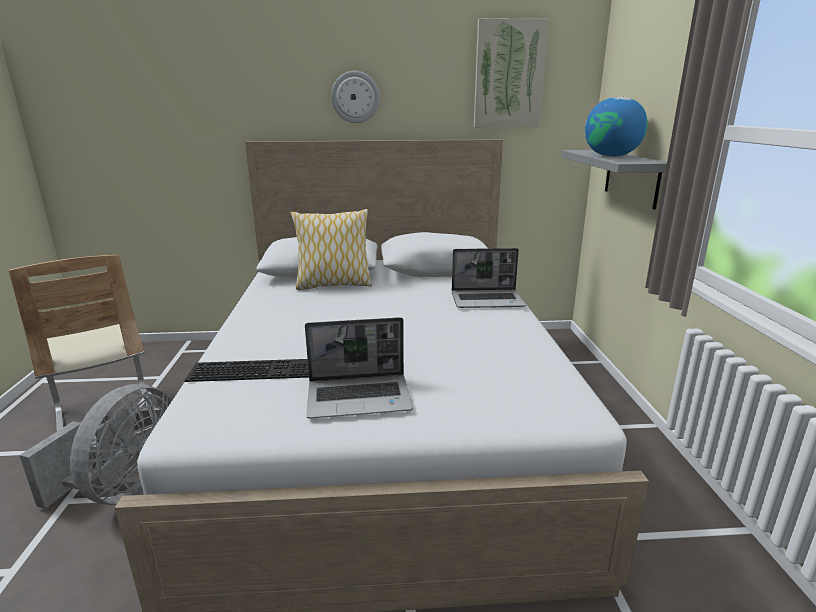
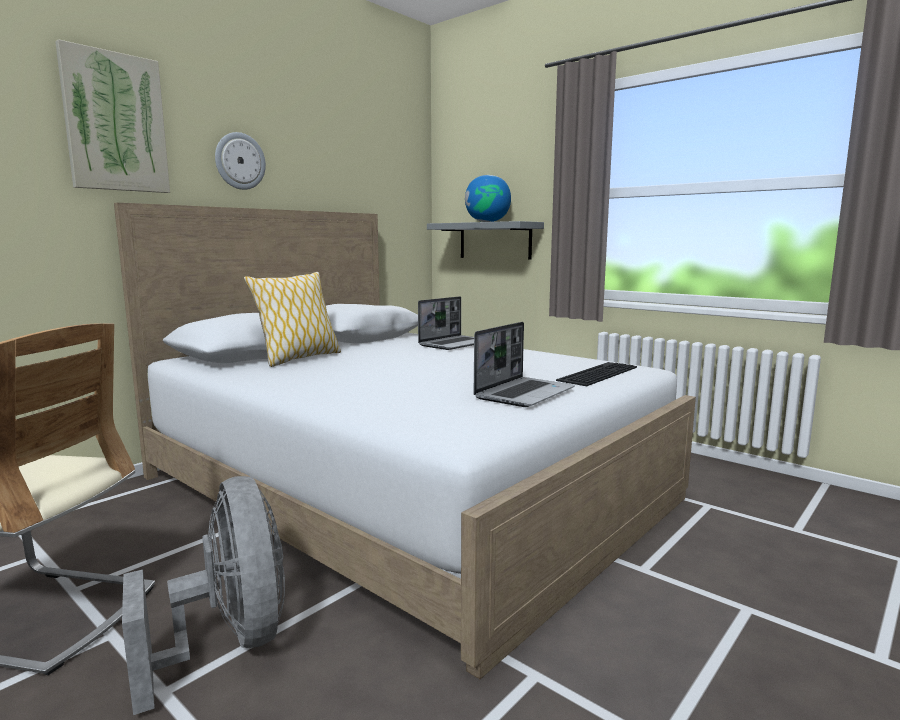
camera: 45 degrees left, 10 degrees down
keyboard [184,359,309,382] -> keyboard moved to [556,362,637,386]
picture [474,18,548,127] -> picture moved to [55,39,170,193]

